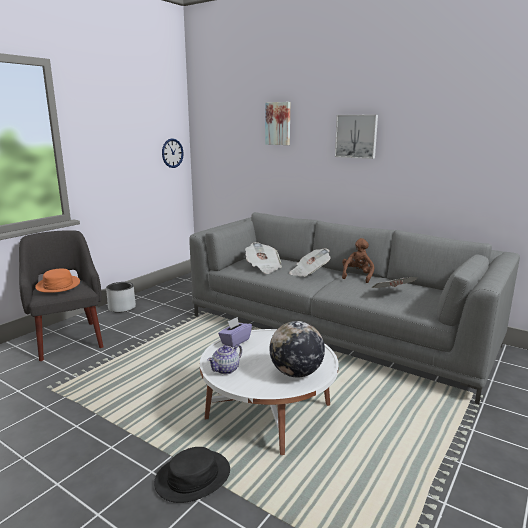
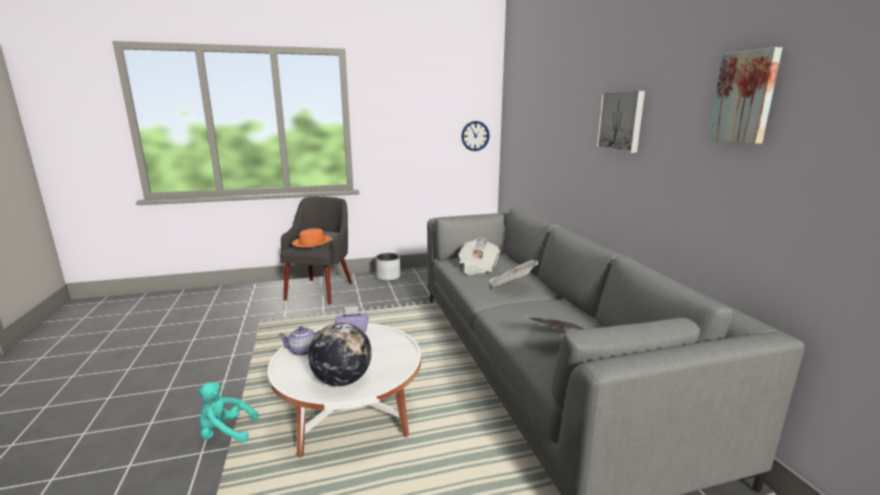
camera: 40 degrees right, 0 degrees up
black hat [154,447,230,503] -> turquoise plush toy [198,382,259,443]
picture [265,102,290,145] -> picture moved to [708,47,783,144]
brown plush toy [342,238,374,283] -> none

